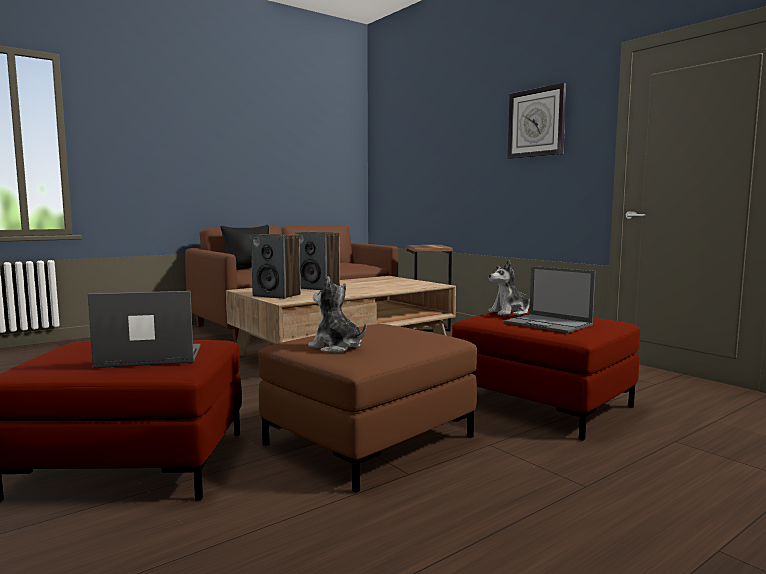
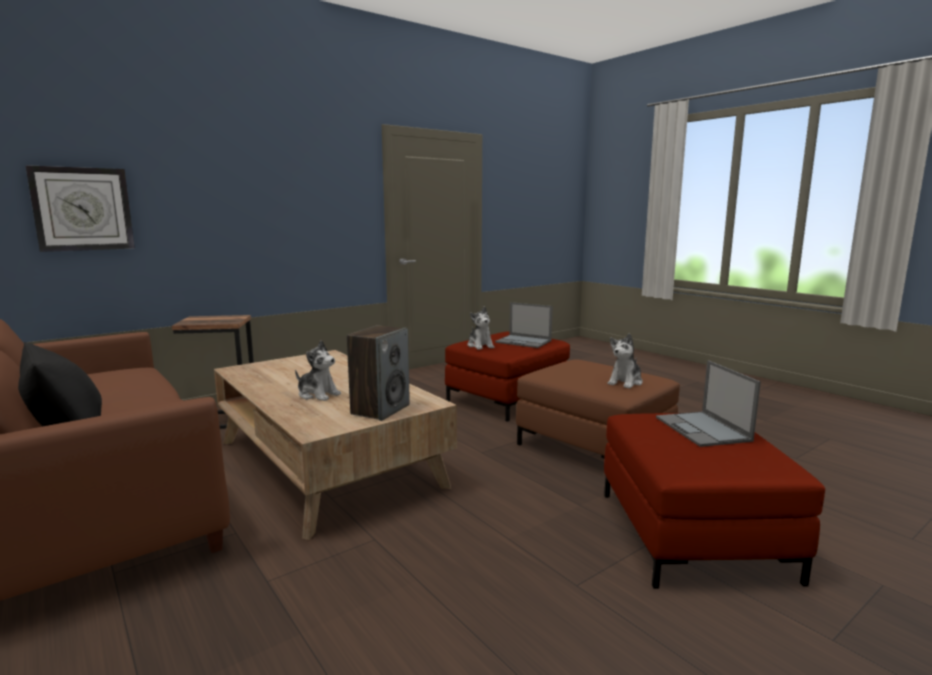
camera: 90 degrees left, 5 degrees up
speaker [296,232,340,290] -> plush toy [295,340,341,401]
laptop [504,266,595,333] -> laptop turned 75 degrees clockwise [495,302,553,348]
wall clock [508,83,566,159] -> wall clock moved to [26,165,135,252]

